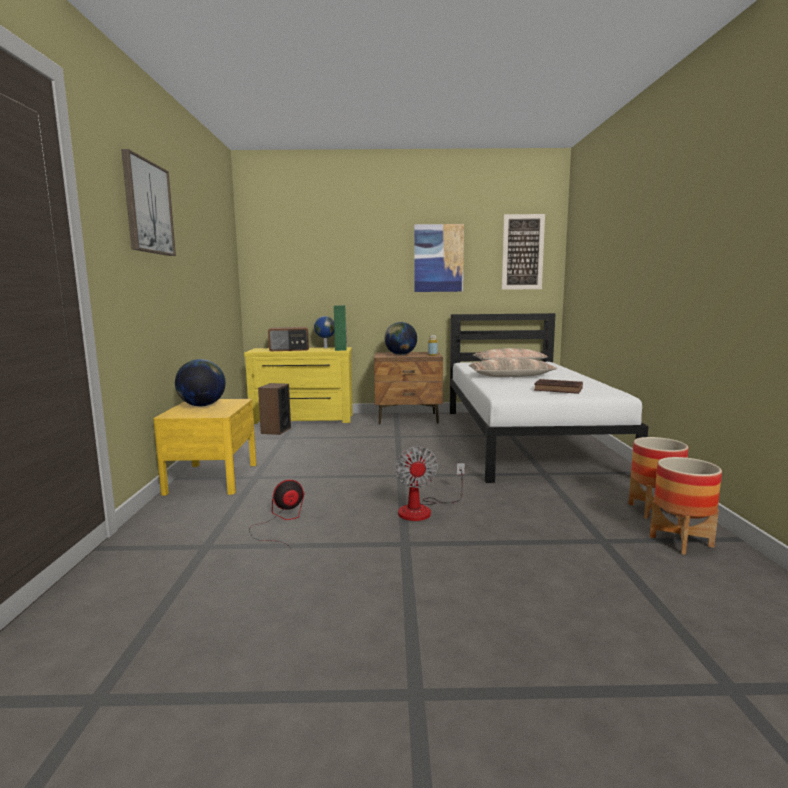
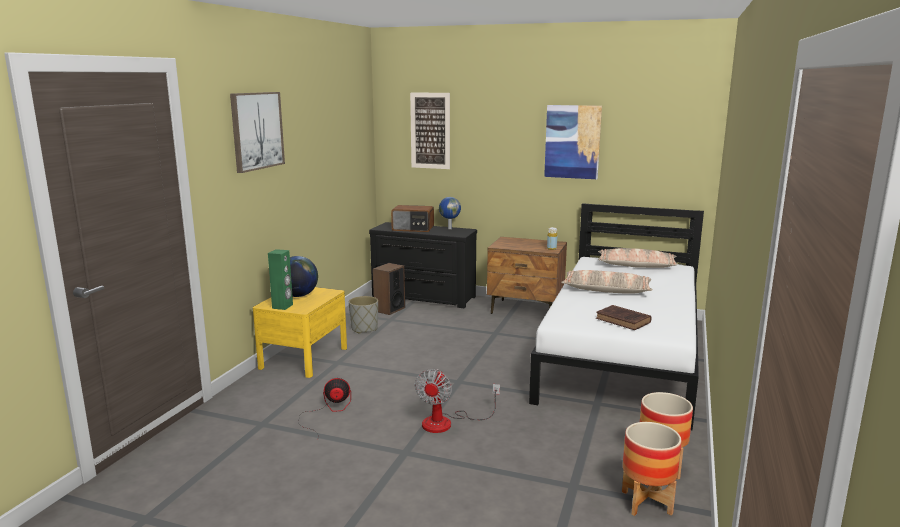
camera: 20 degrees right, 5 degrees up
yellow dresser [244,347,353,424] -> black dresser [369,222,477,308]
green speaker [334,305,347,351] -> green speaker moved to [268,249,293,310]
globe [384,322,417,355] -> none
picture [502,214,545,290] -> picture moved to [410,92,450,169]
none -> grey planter [349,296,378,334]

